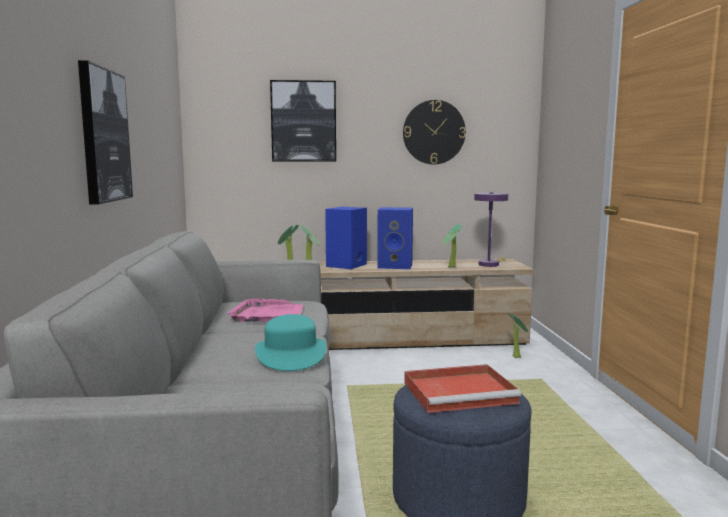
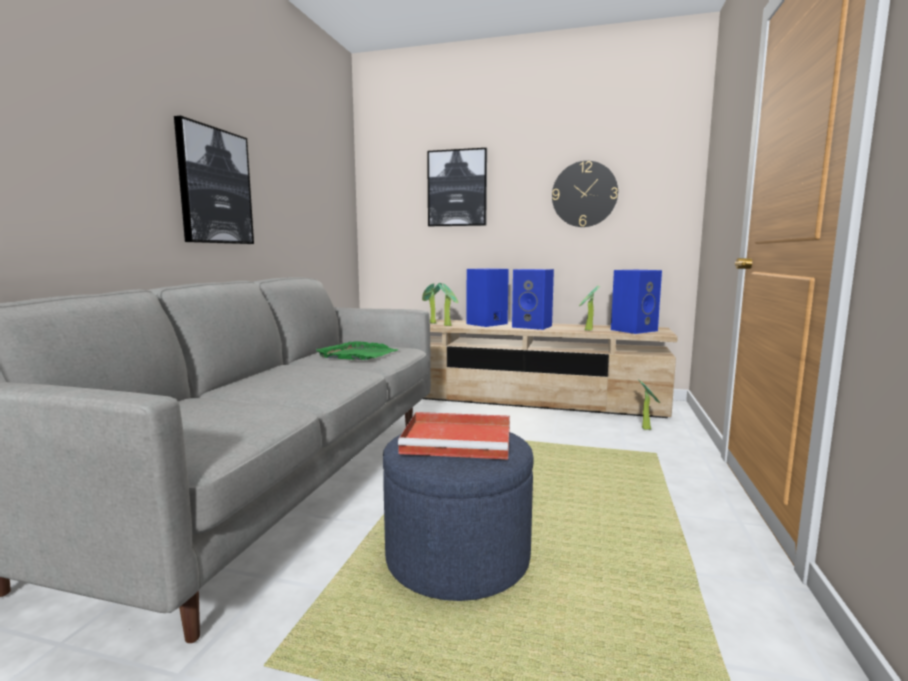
camera: 20 degrees right, 0 degrees up
pink tray [227,299,303,322] -> green tray [316,341,399,360]
turquoise hat [255,314,326,371] -> none
purple table lamp [474,192,508,267] -> blue speaker [611,270,662,334]

